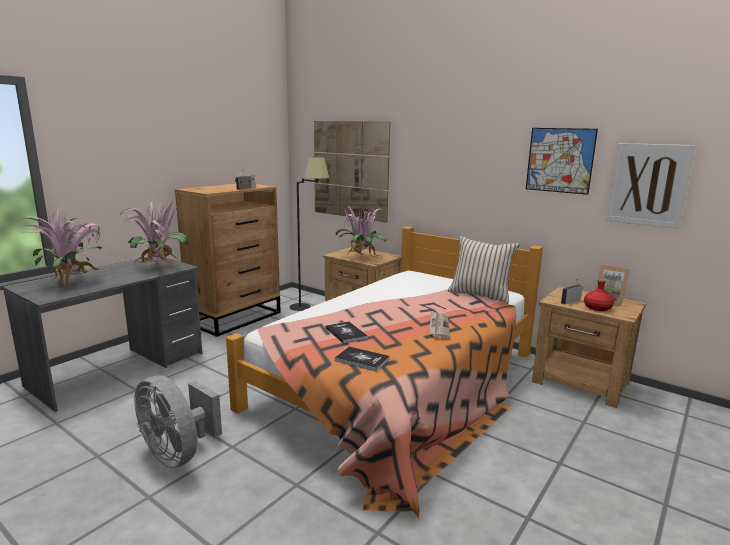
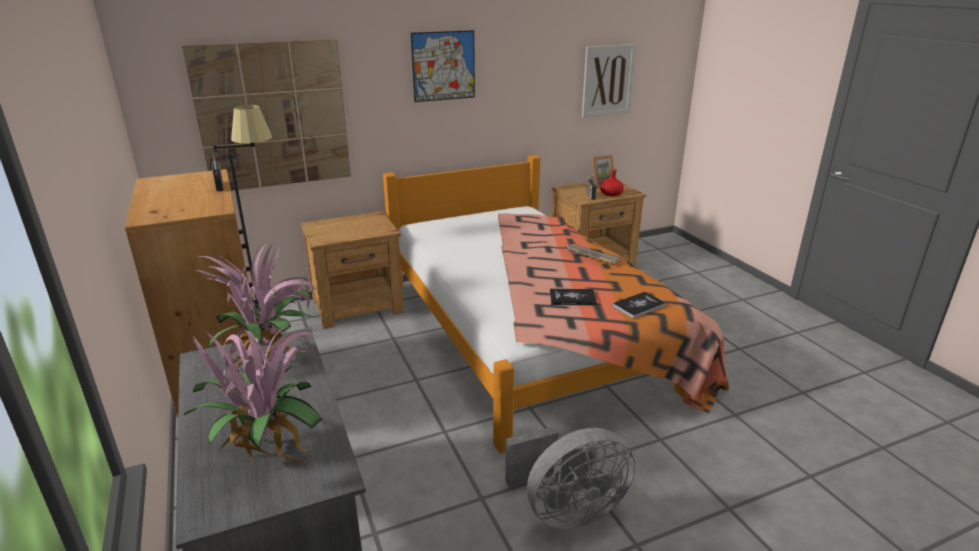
camera: 60 degrees left, 10 degrees up
potted plant [335,207,387,259] -> none
beige pillow [448,236,520,303] -> none
picture [526,128,598,195] -> picture moved to [411,30,475,102]

